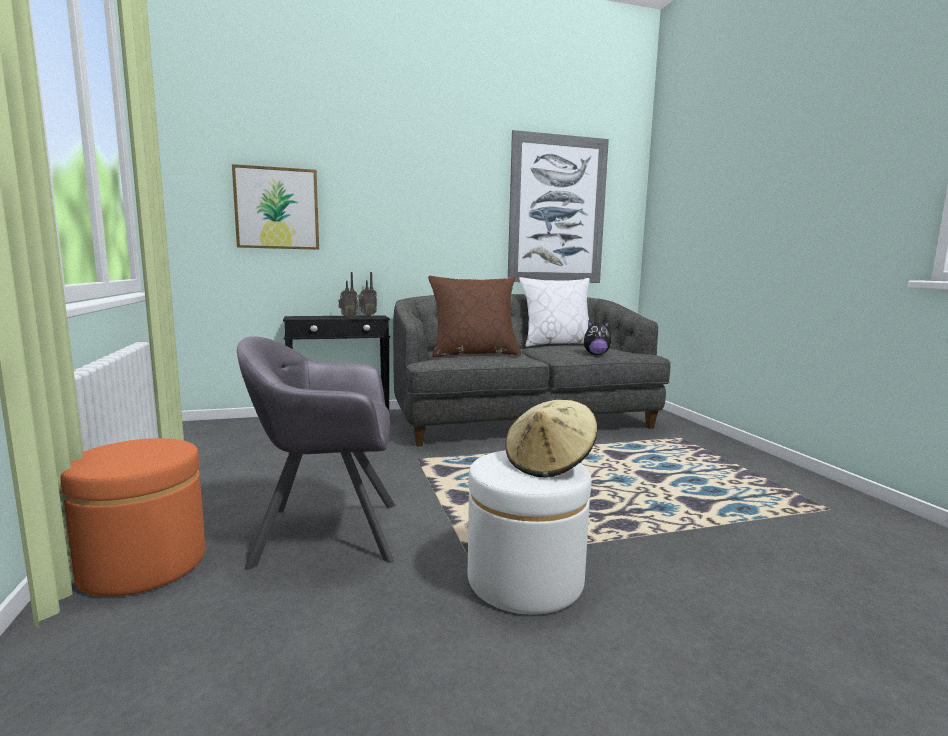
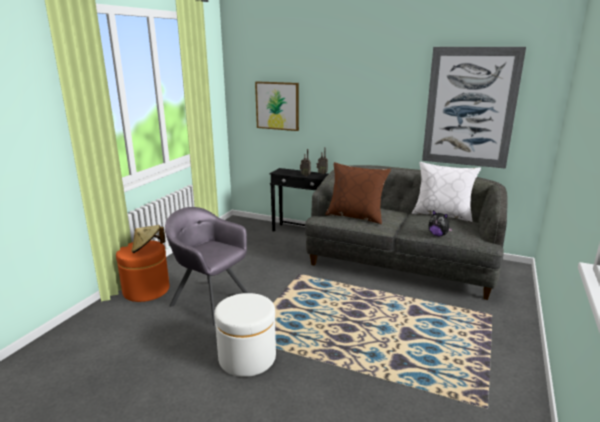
camera: 40 degrees right, 10 degrees up
beige hat [505,400,598,477] -> beige hat moved to [132,225,165,253]

